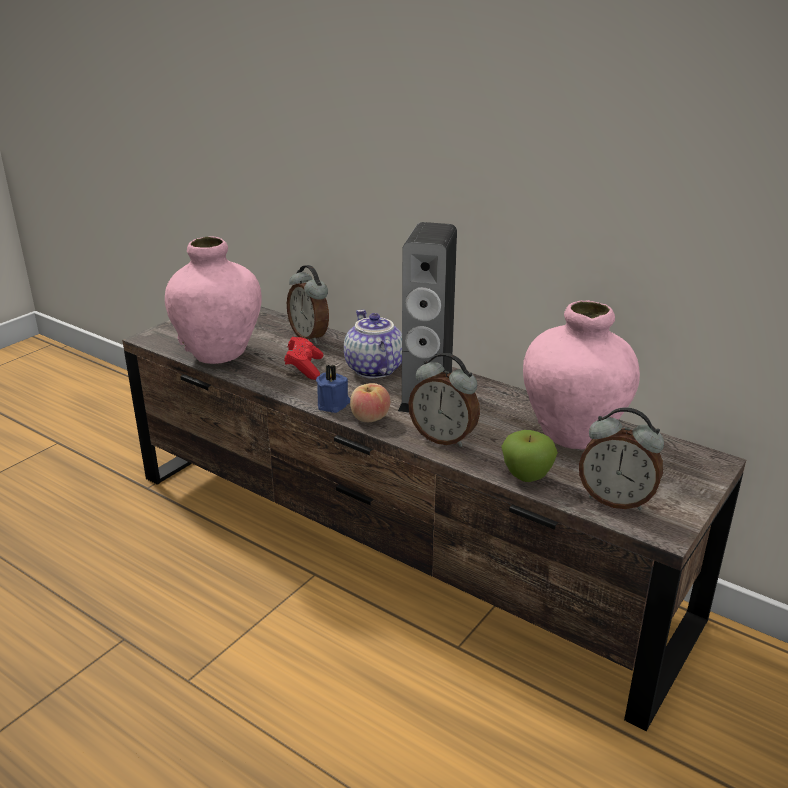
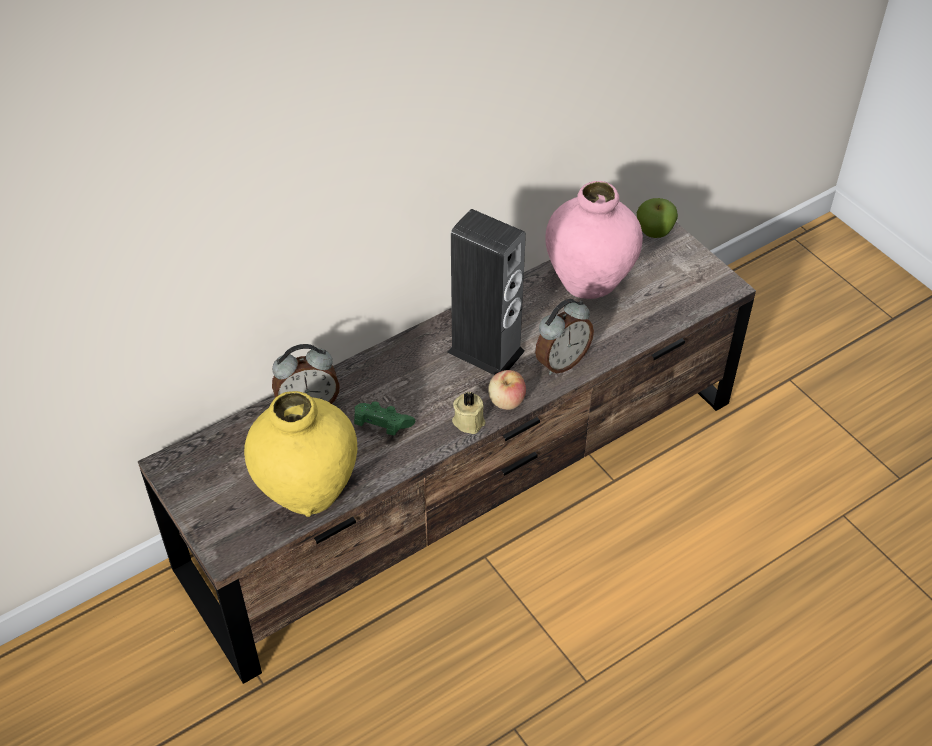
camera: 70 degrees left, 20 degrees up
pink vase [165,237,262,364] -> yellow vase [244,391,357,517]
red game controller [284,337,323,380] -> green game controller [354,401,415,436]
blue candle [316,364,350,413] -> beige candle [452,391,486,434]
teapot [344,310,402,379] -> none
apple [501,430,558,482] -> apple moved to [637,198,678,238]
alarm clock [579,407,664,510] -> none

